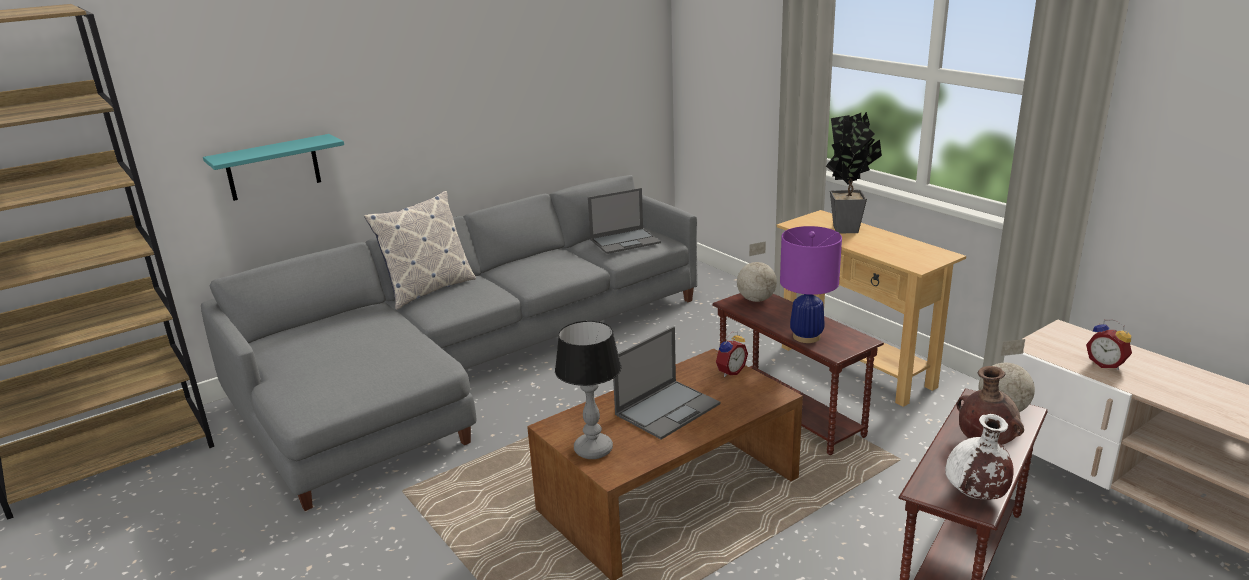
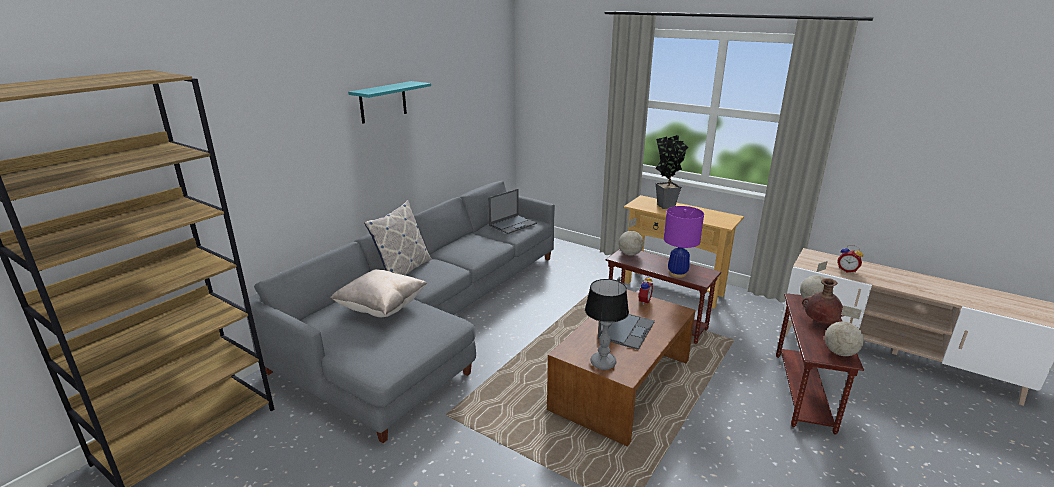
camera: 20 degrees left, 0 degrees up
turquoise shelf [203,134,344,201] -> turquoise shelf moved to [348,81,431,124]
white vase [945,414,1013,500] -> globe [825,306,864,356]
none -> beige pillow [330,269,427,317]

